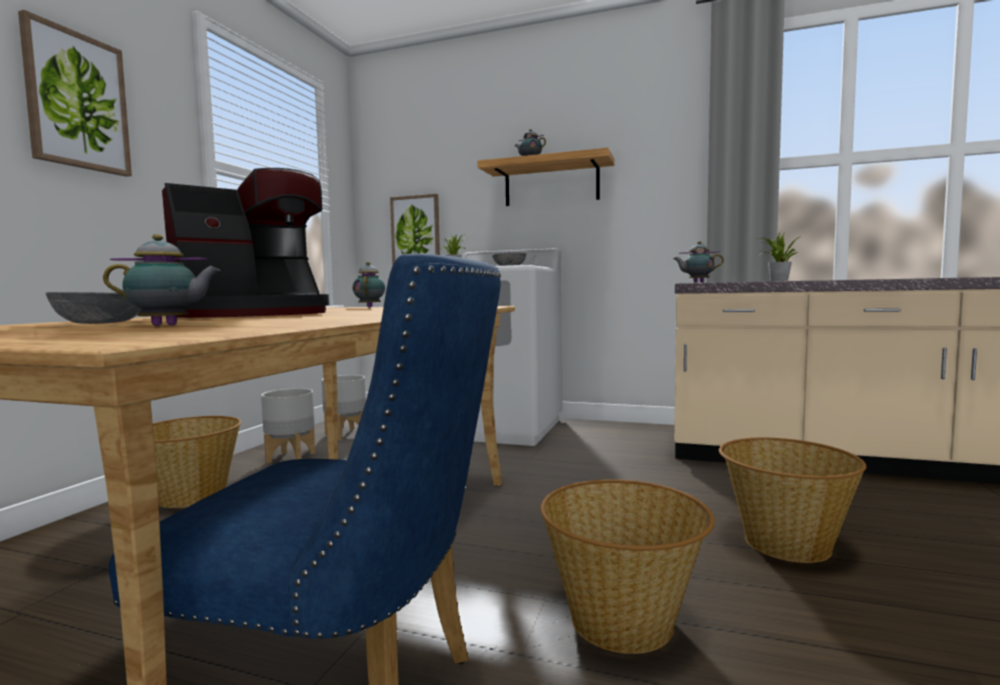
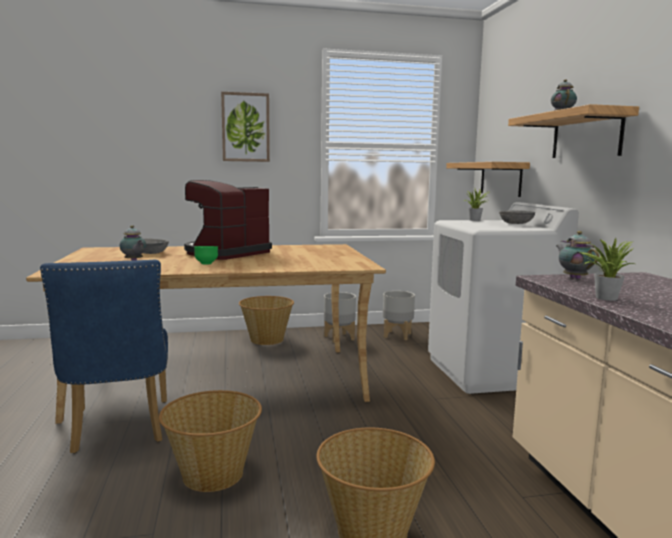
camera: 60 degrees right, 5 degrees up
coffee machine [162,168,330,318] -> coffee machine turned 105 degrees clockwise [184,180,272,260]
teapot [352,262,385,308] -> none
picture [390,194,440,265] -> shelf [446,162,530,197]
none -> green bowl [194,246,218,265]

